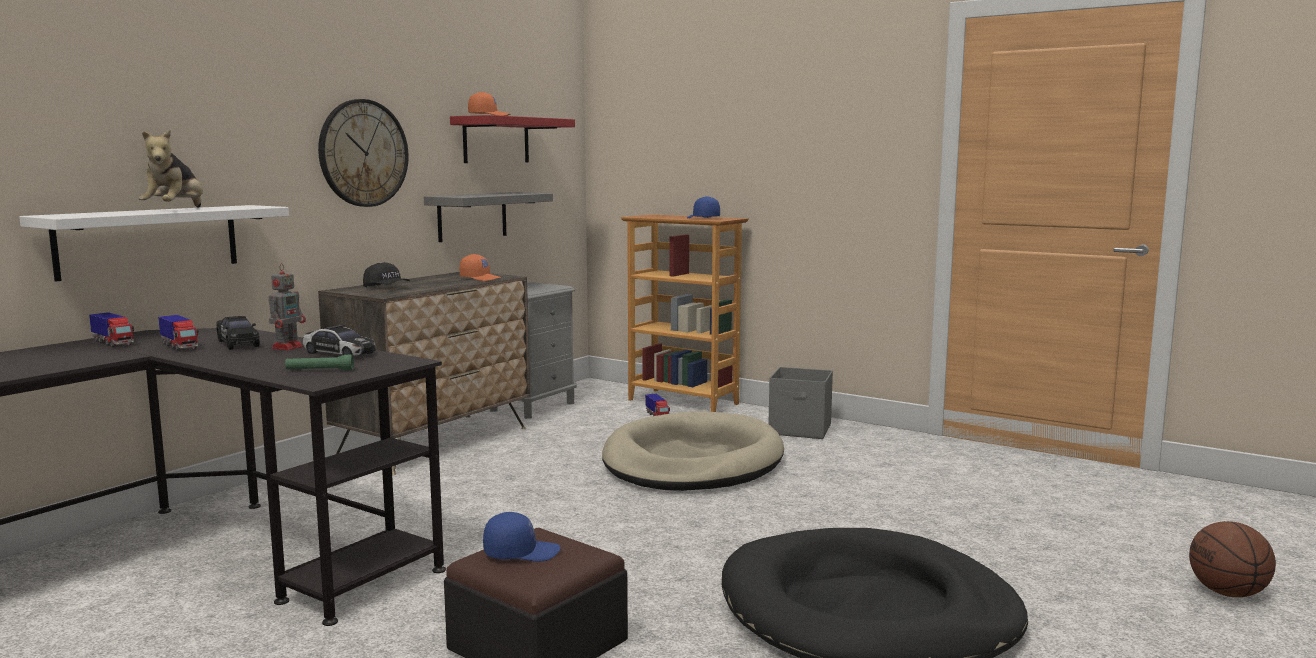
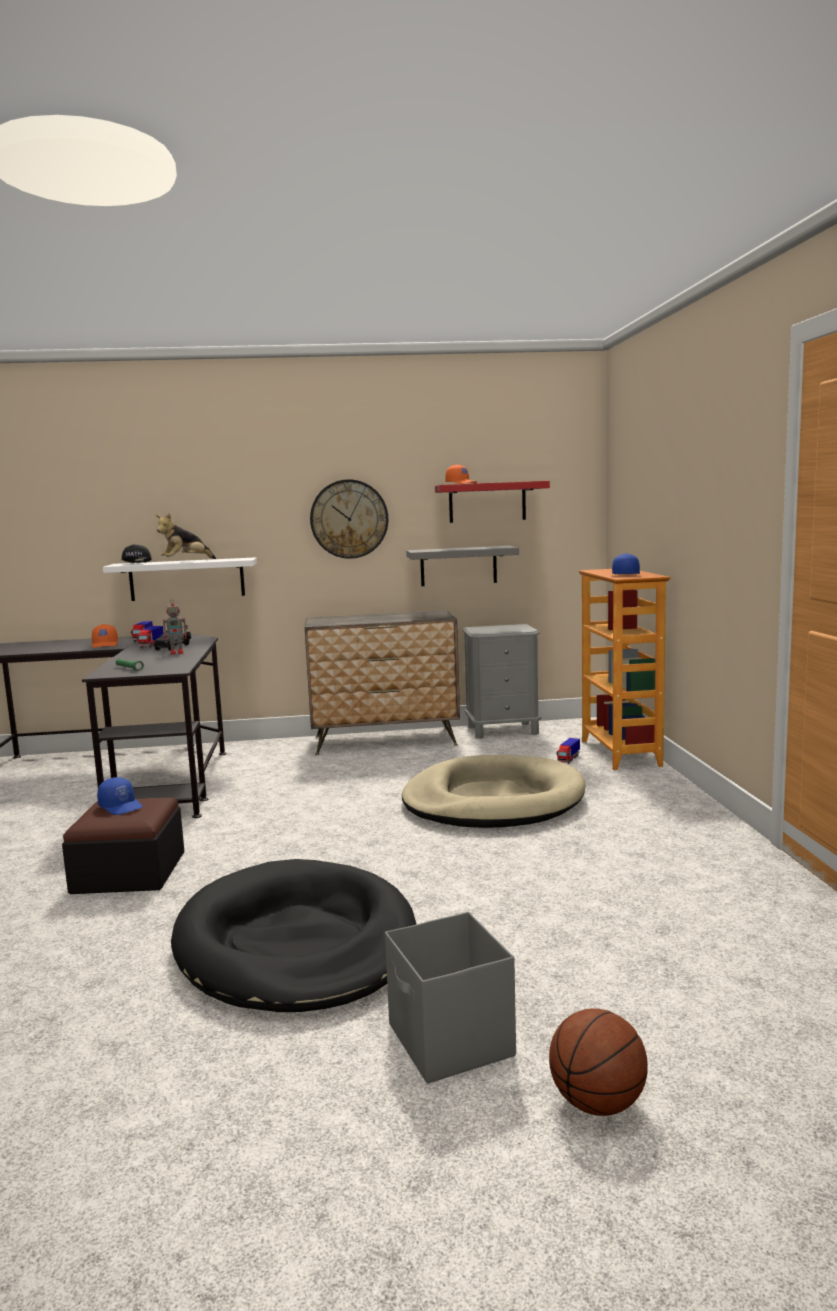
camera: 50 degrees right, 0 degrees up
toy car [303,325,376,357] -> none
black cap [363,262,410,287] -> black cap moved to [122,544,152,563]
orange cap [459,254,501,281] -> orange cap moved to [92,624,118,648]
grey storage box [768,367,833,439] -> grey storage box moved to [385,912,516,1084]

